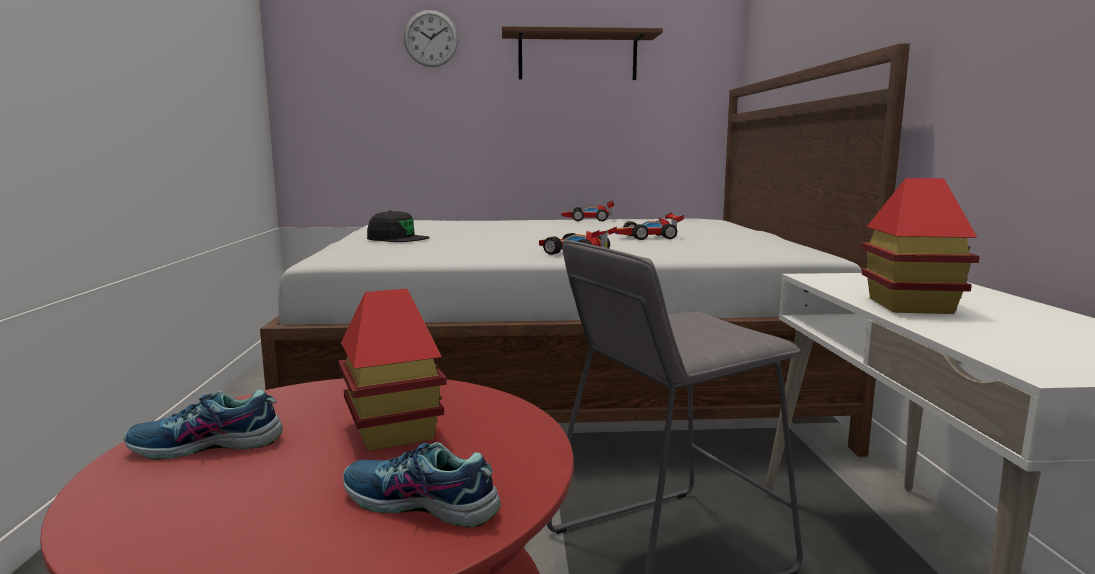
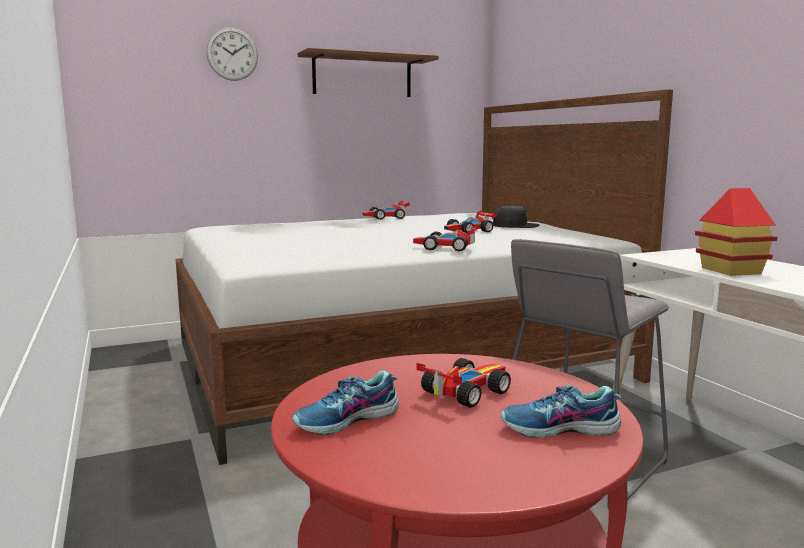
camera: 20 degrees left, 0 degrees up
toy house [339,289,447,451] -> toy car [416,358,511,408]
black cap [367,210,430,242] -> black cap moved to [493,205,539,228]

